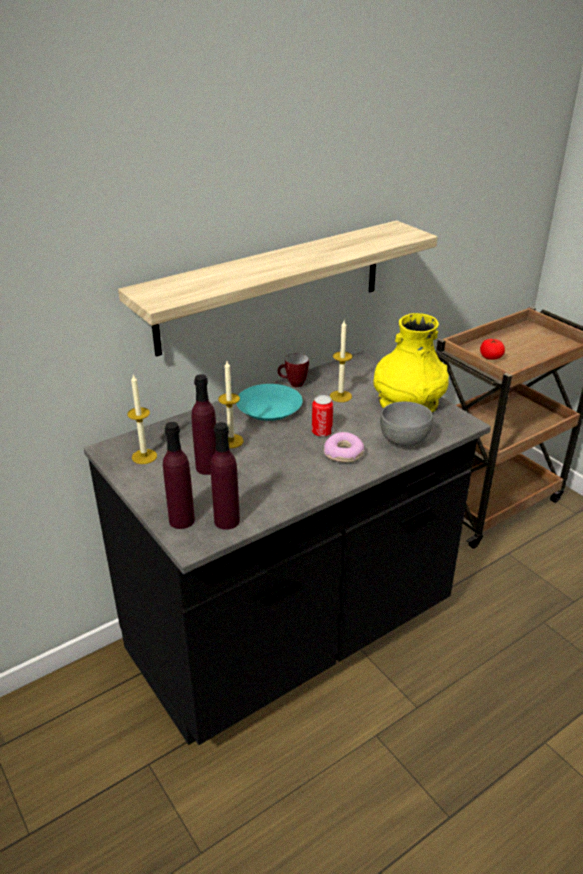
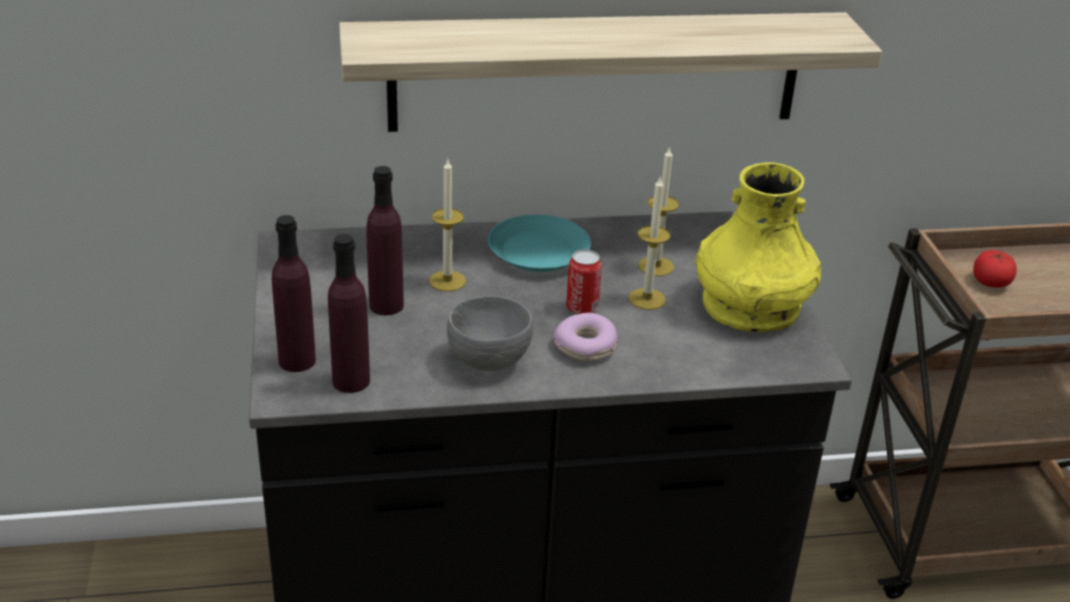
camera: 25 degrees right, 0 degrees up
candle [127,374,157,464] -> candle moved to [629,176,670,310]
mug [278,353,309,387] -> none
grey bowl [380,402,433,447] -> grey bowl moved to [447,296,533,371]

